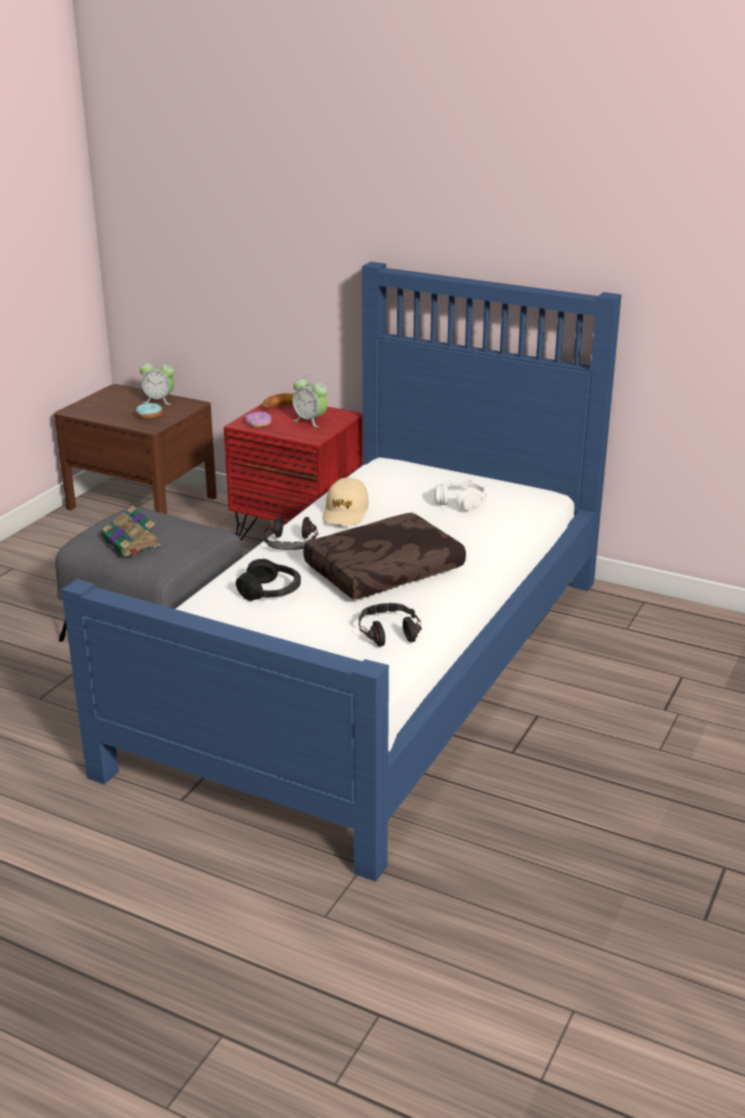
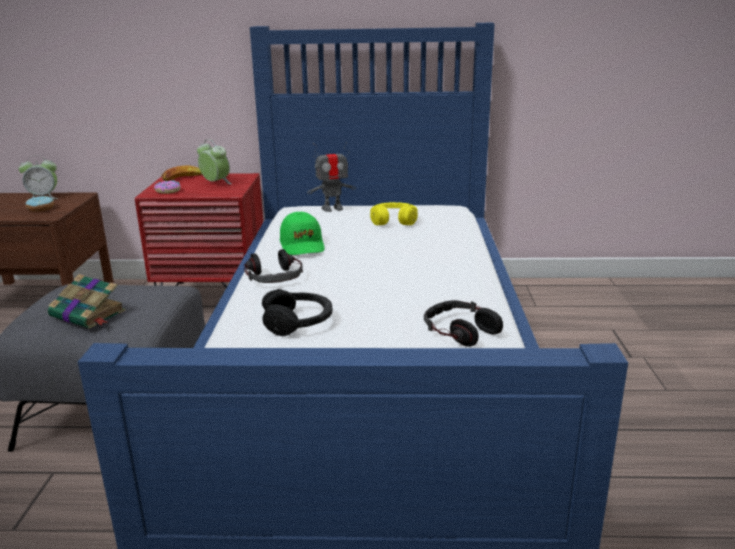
camera: 25 degrees left, 5 degrees down
alarm clock [292,374,328,427] -> alarm clock turned 150 degrees counterclockwise [197,139,232,184]
brown pillow [303,513,466,600] -> none
beige cap [322,477,369,525] -> green cap [280,212,325,255]
white headphones [434,479,487,512] -> yellow headphones [370,202,418,225]
none -> toy robot [307,142,356,212]

